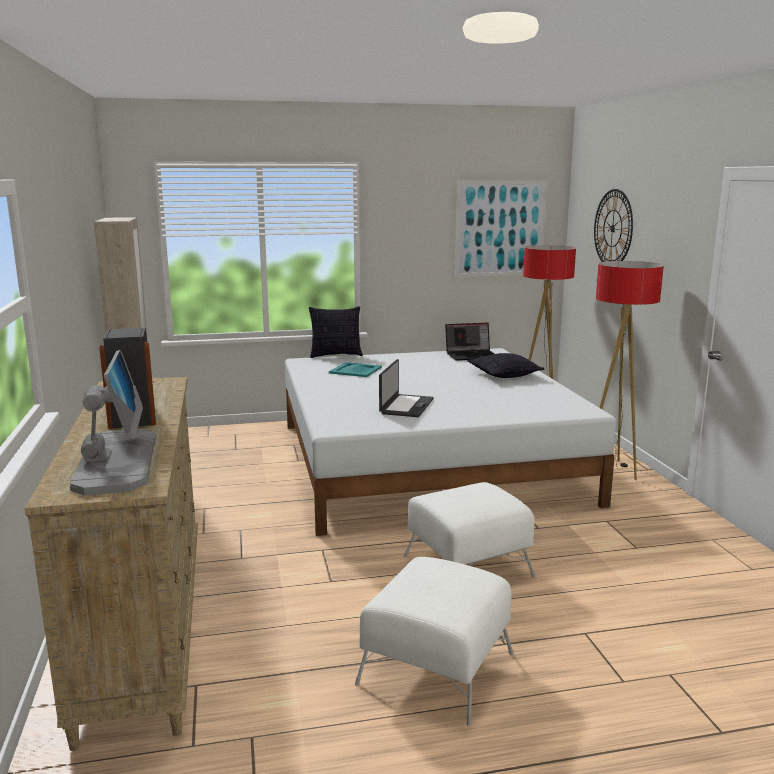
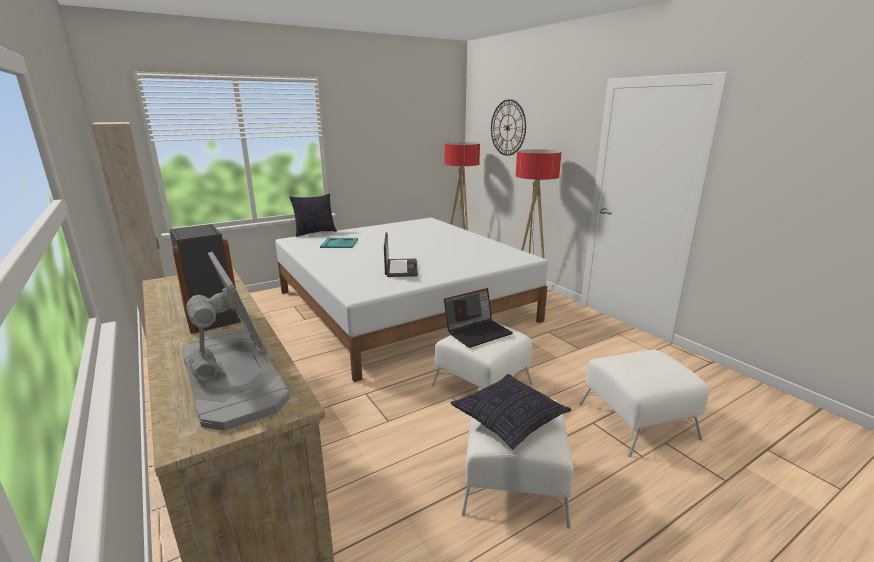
camera: 20 degrees left, 5 degrees up
laptop [445,323,494,361] -> laptop moved to [444,288,513,348]
picture [455,181,547,277] -> none
pillow [467,353,544,378] -> pillow moved to [451,374,571,449]
none -> white ottoman [579,349,709,457]

